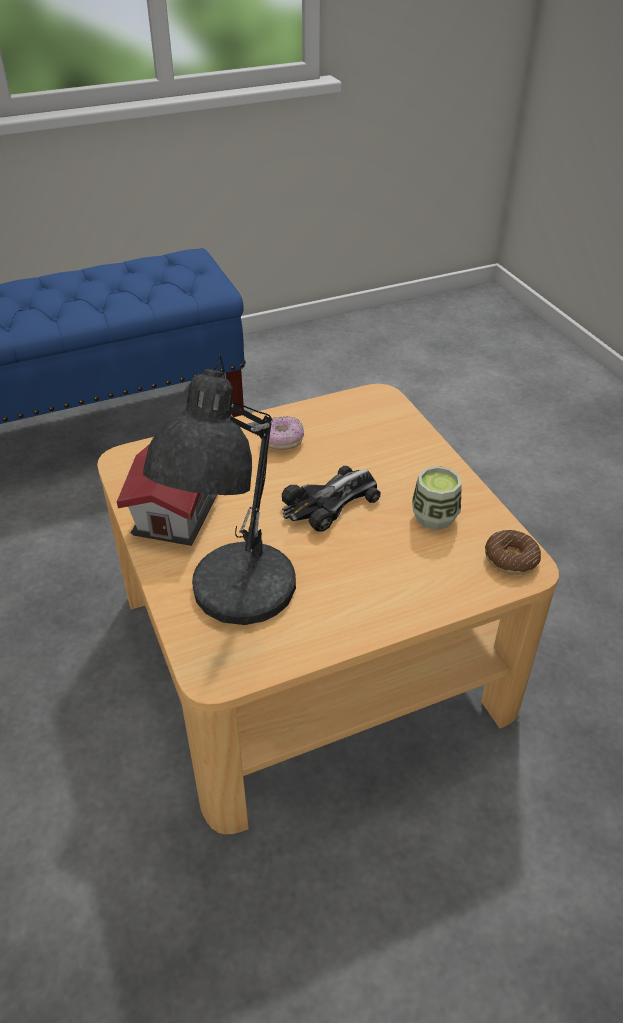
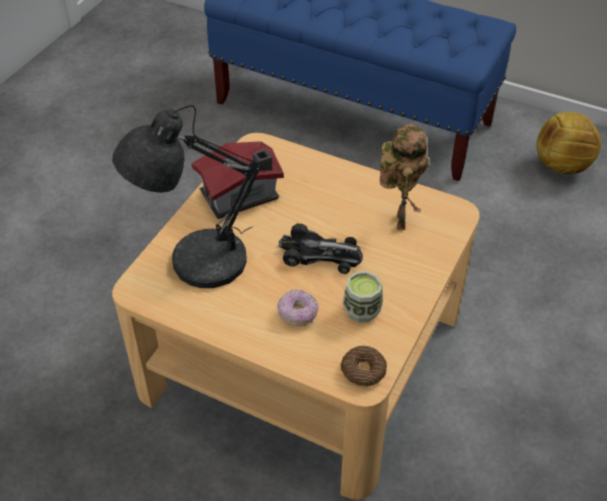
camera: 50 degrees right, 5 degrees up
donut [261,416,304,450] -> donut moved to [277,289,319,326]
none -> toy robot [379,124,429,230]
none -> football [536,112,602,174]

